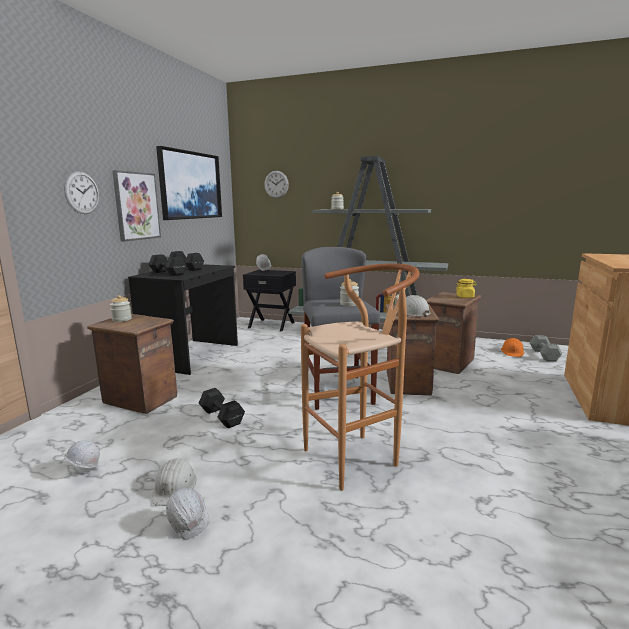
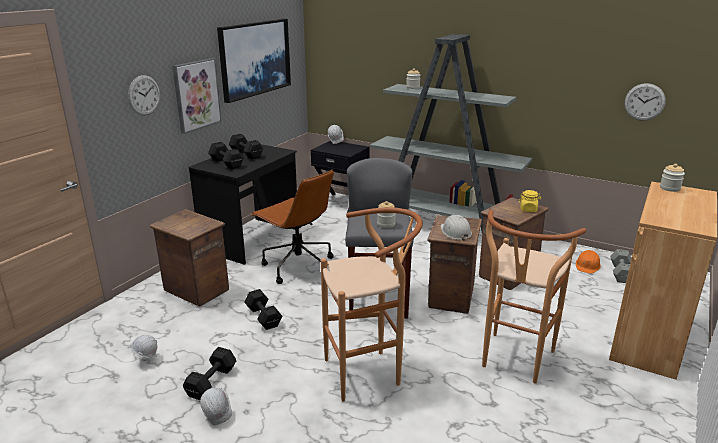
camera: 10 degrees right, 10 degrees up
jar [110,295,132,322] -> jar moved to [660,164,685,192]
white hard hat [152,458,196,506] -> black dumbbell [183,347,236,400]
wall clock [264,171,289,198] -> wall clock moved to [624,83,666,121]
none -> brown office chair [251,169,334,284]
none -> brown stool [482,210,586,383]

